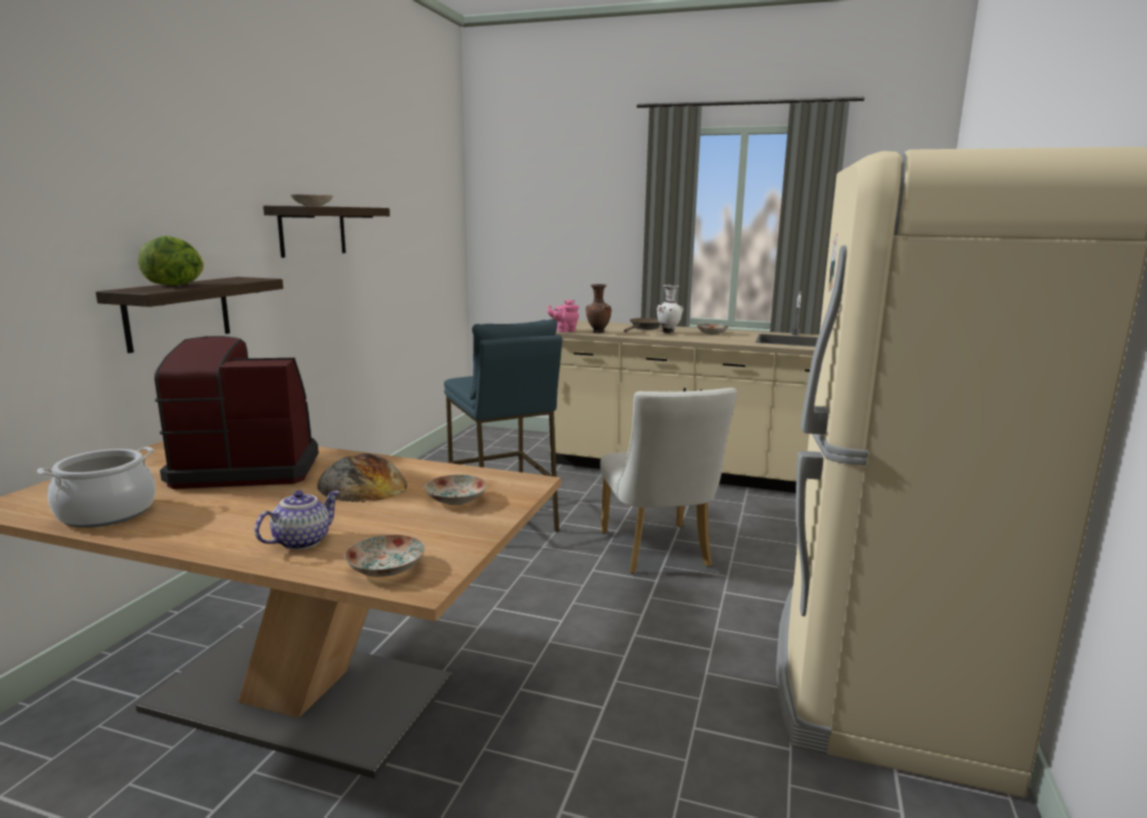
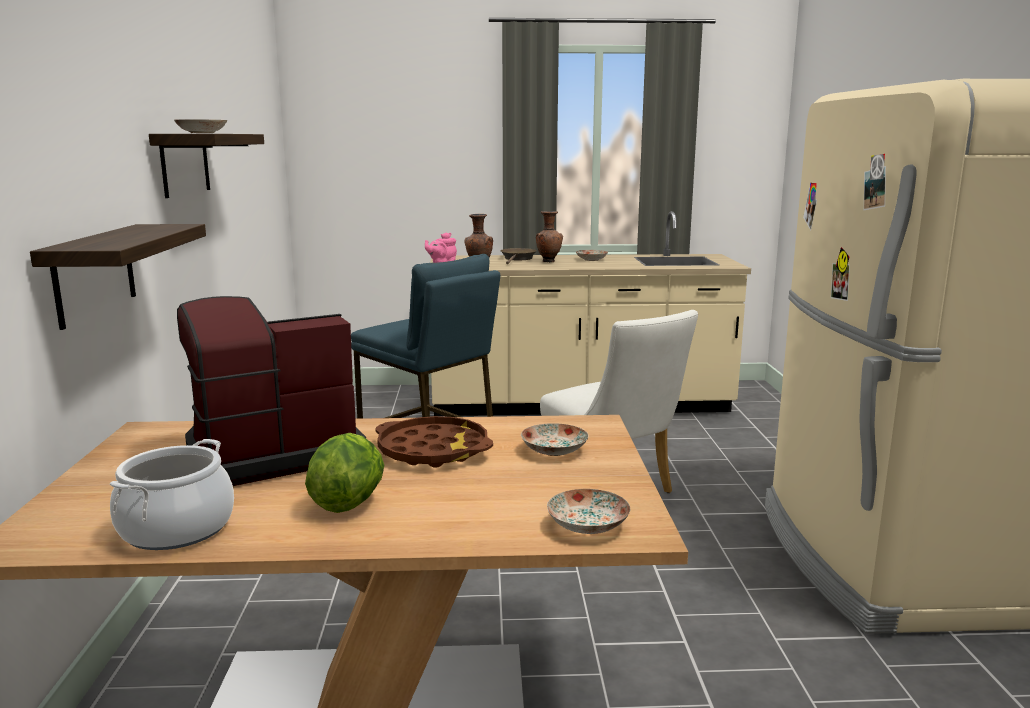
camera: 20 degrees left, 0 degrees up
lettuce [138,236,204,285] -> lettuce moved to [305,433,384,513]
teapot [255,490,340,550] -> none
bread [317,454,407,502] -> brown tray [375,416,493,468]
white vase [657,285,683,334] -> brown vase [536,211,563,262]

